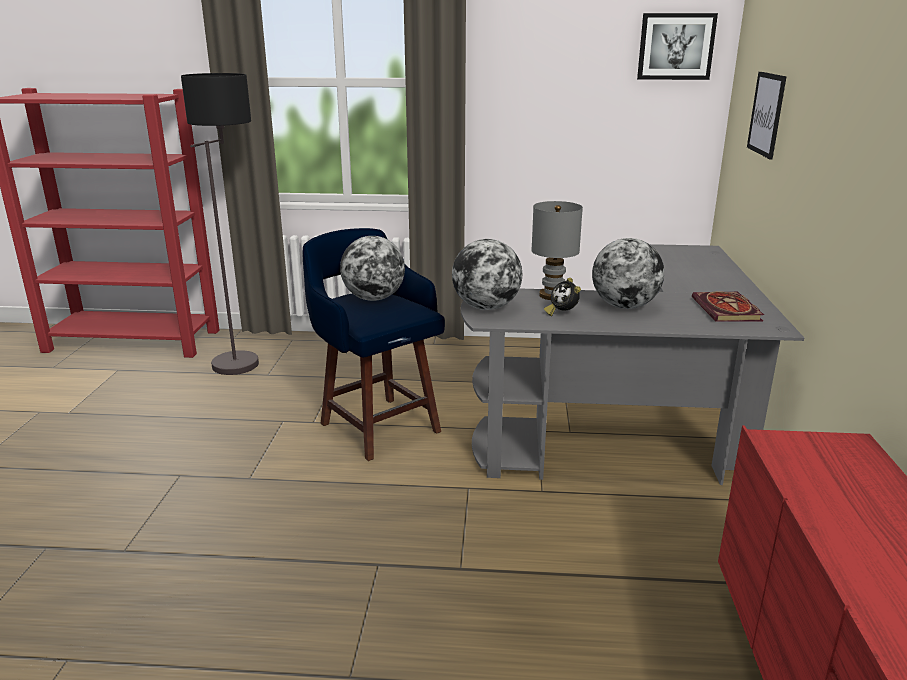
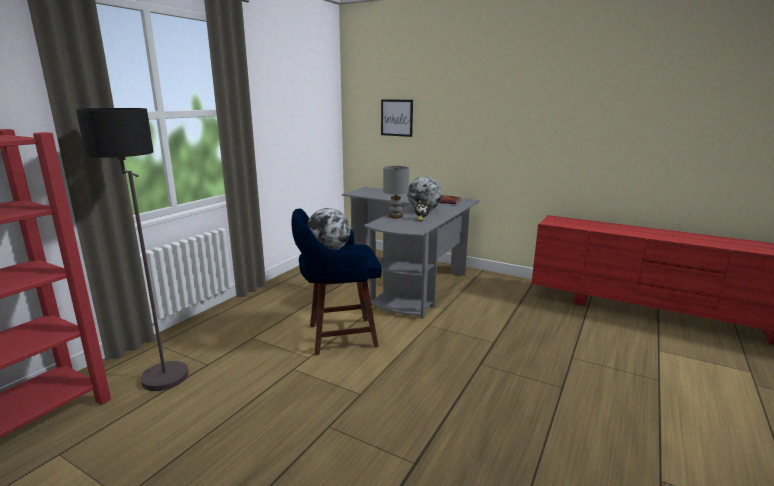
camera: 65 degrees left, 5 degrees down
globe [452,239,522,310] -> none
picture [637,13,718,80] -> none

